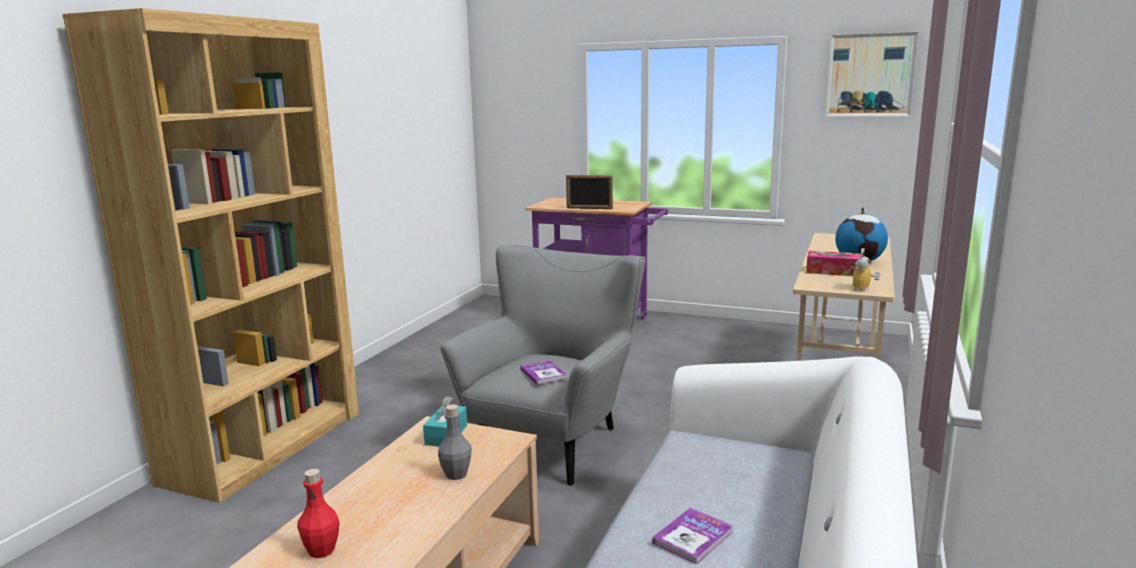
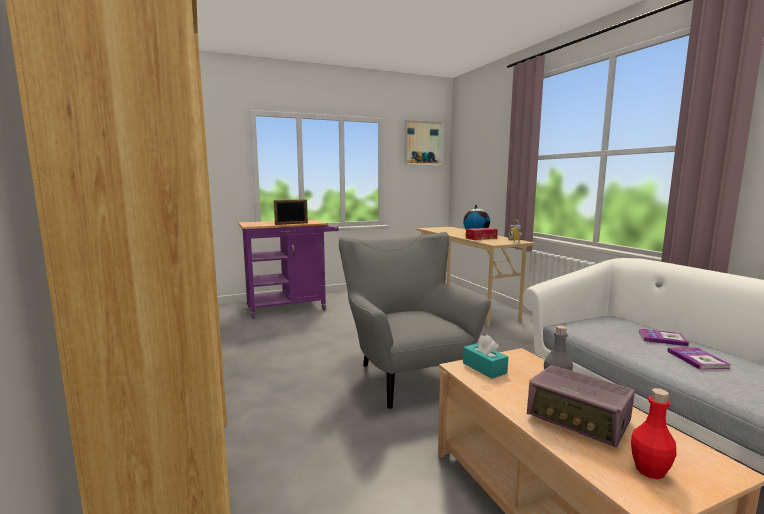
camera: 45 degrees left, 5 degrees down
book [520,360,567,385] -> book moved to [639,328,689,346]
none -> radio [527,365,635,448]

